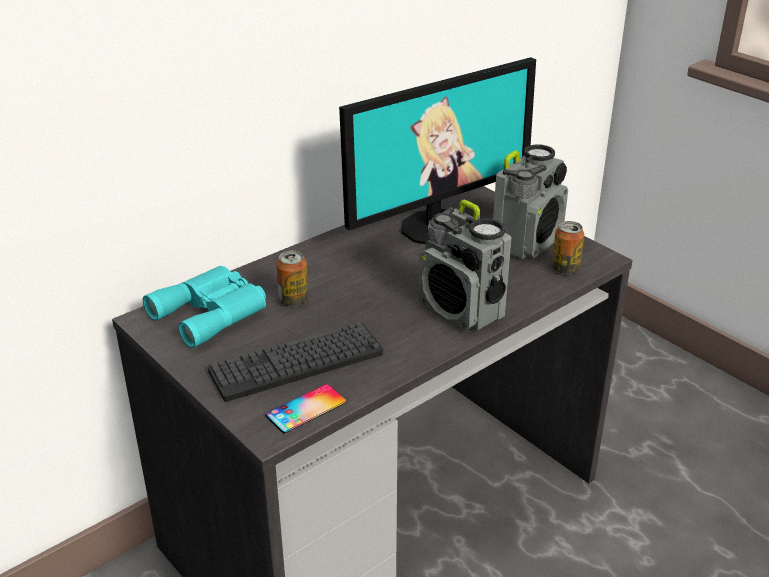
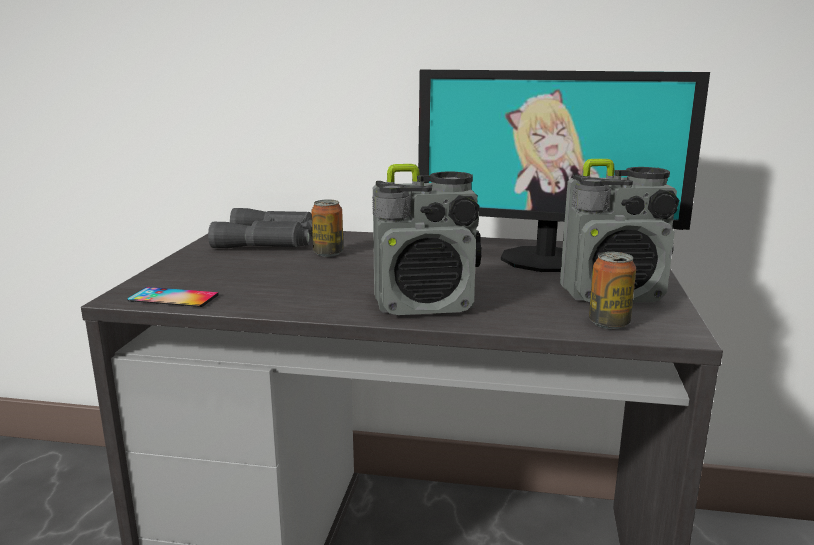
camera: 50 degrees right, 15 degrees down
turquoise binoculars [143,266,266,348] -> grey binoculars [208,208,313,248]
keyboard [208,322,383,402] -> none
radio [418,199,512,331] -> radio turned 105 degrees counterclockwise [372,164,481,315]

